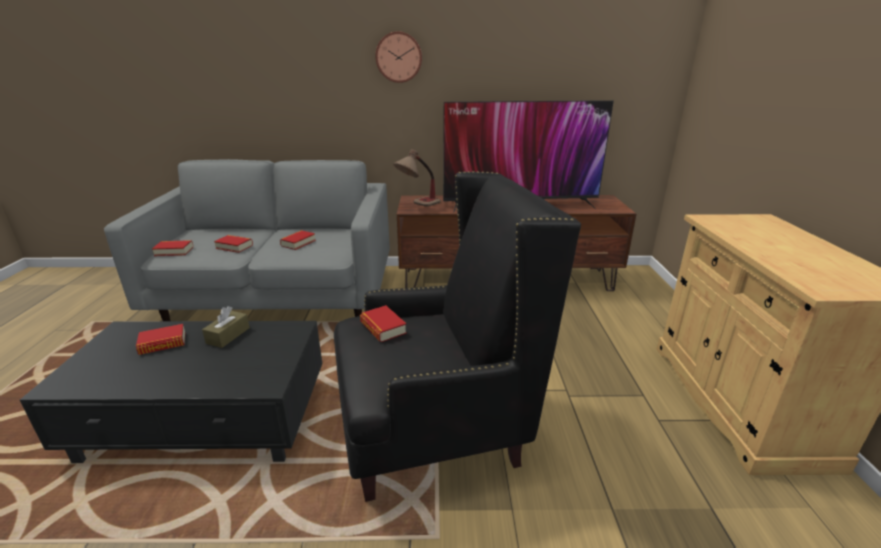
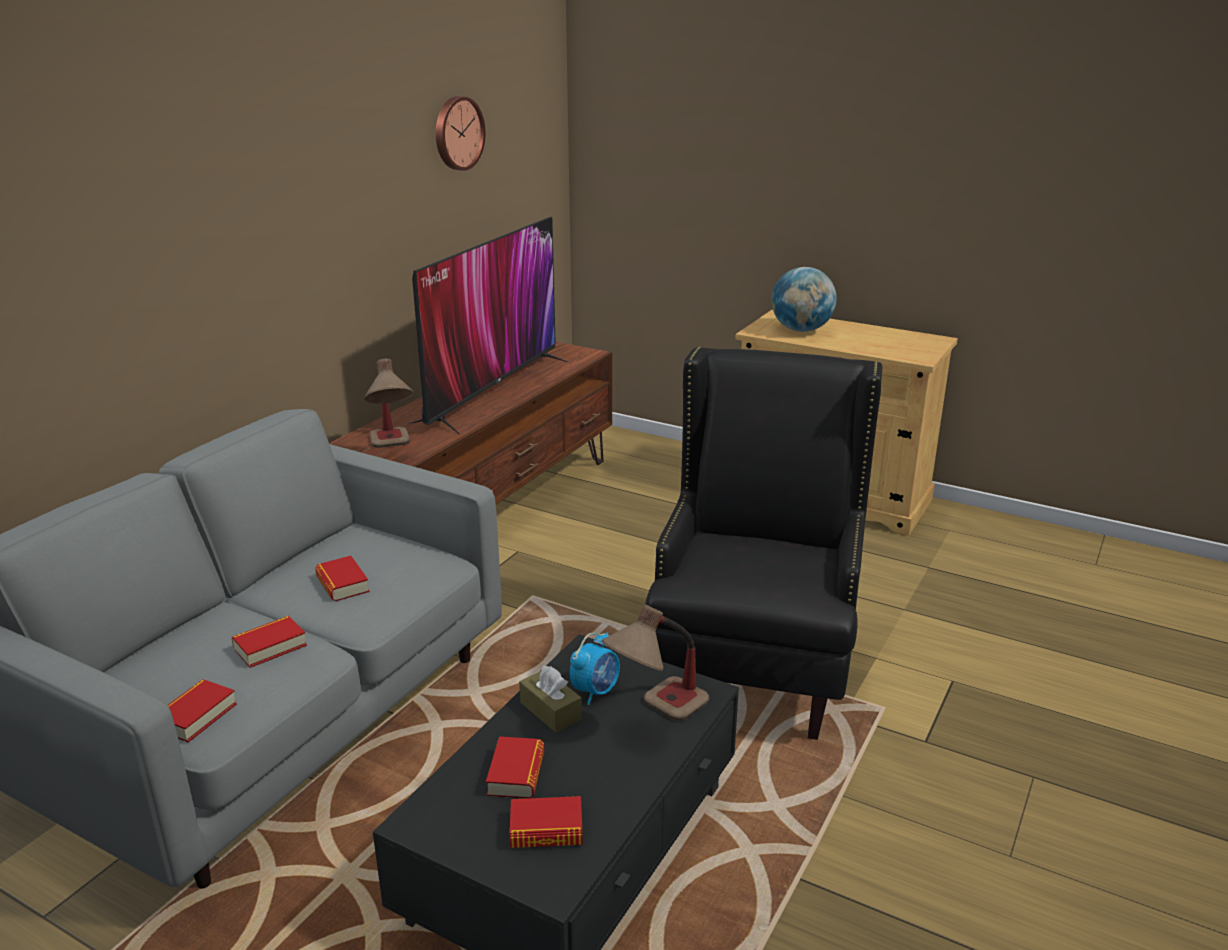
camera: 60 degrees left, 0 degrees up
book [360,305,407,342] -> book moved to [510,796,583,848]
wall clock [375,31,422,83] -> wall clock moved to [436,96,485,171]
none -> alarm clock [570,632,620,705]
none -> table lamp [602,605,709,721]
none -> globe [771,267,837,332]

